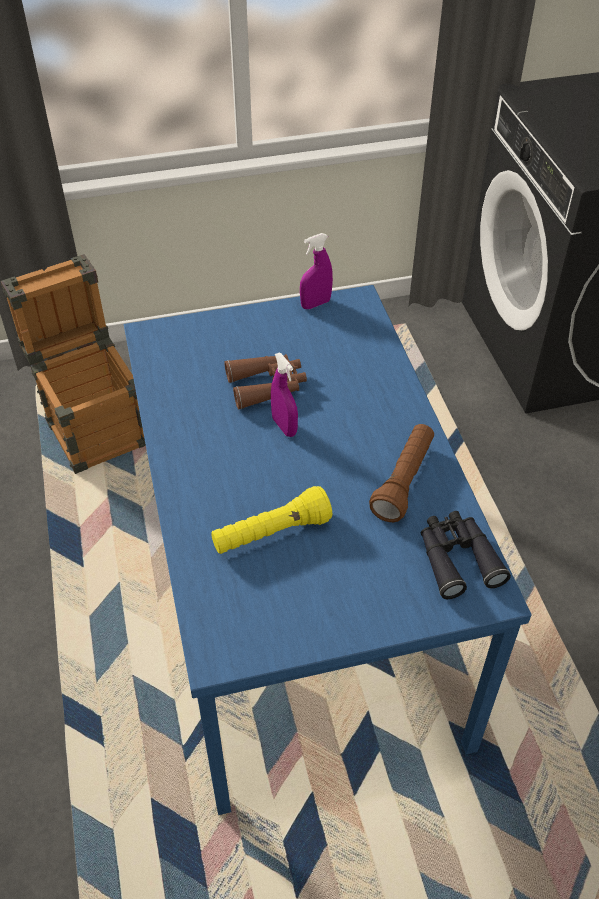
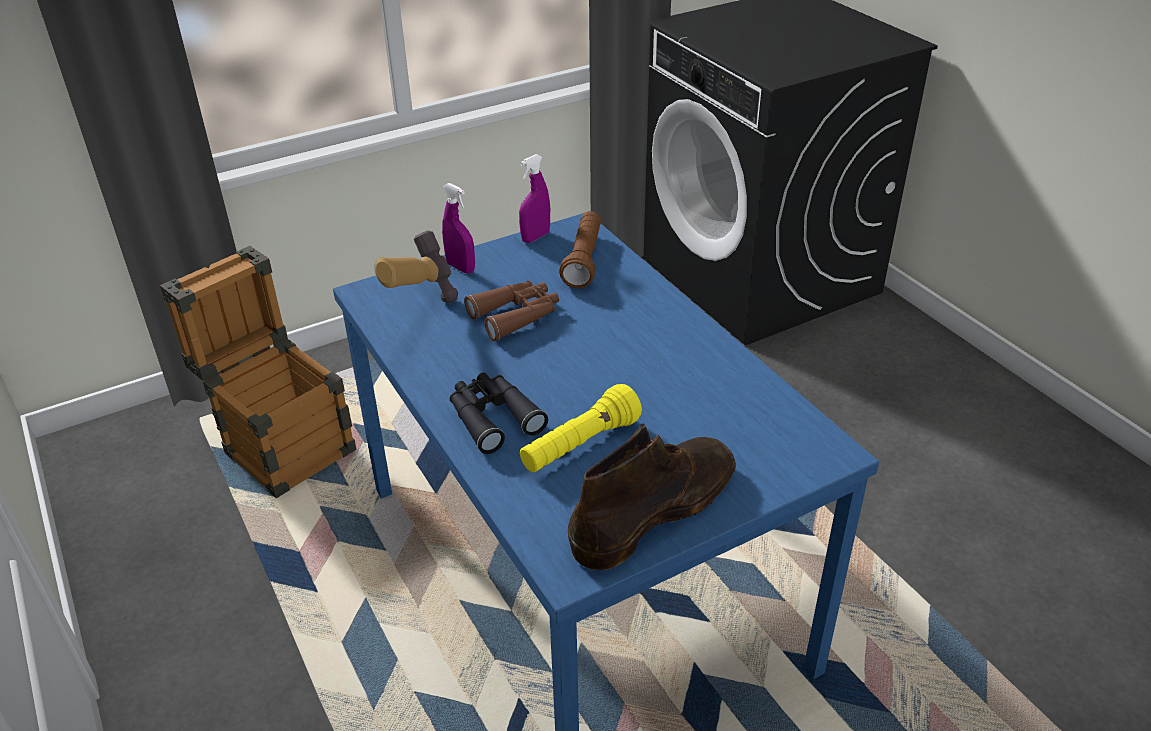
camera: 15 degrees left, 10 degrees down
purple spray bottle [271,353,298,437] -> purple spray bottle moved to [442,183,475,274]
brown flashlight [369,424,434,522] -> brown flashlight moved to [559,211,601,288]
black binoculars [421,511,511,599] -> black binoculars moved to [450,373,548,454]
none -> hammer [375,231,458,303]
none -> brown boot [568,424,736,570]

